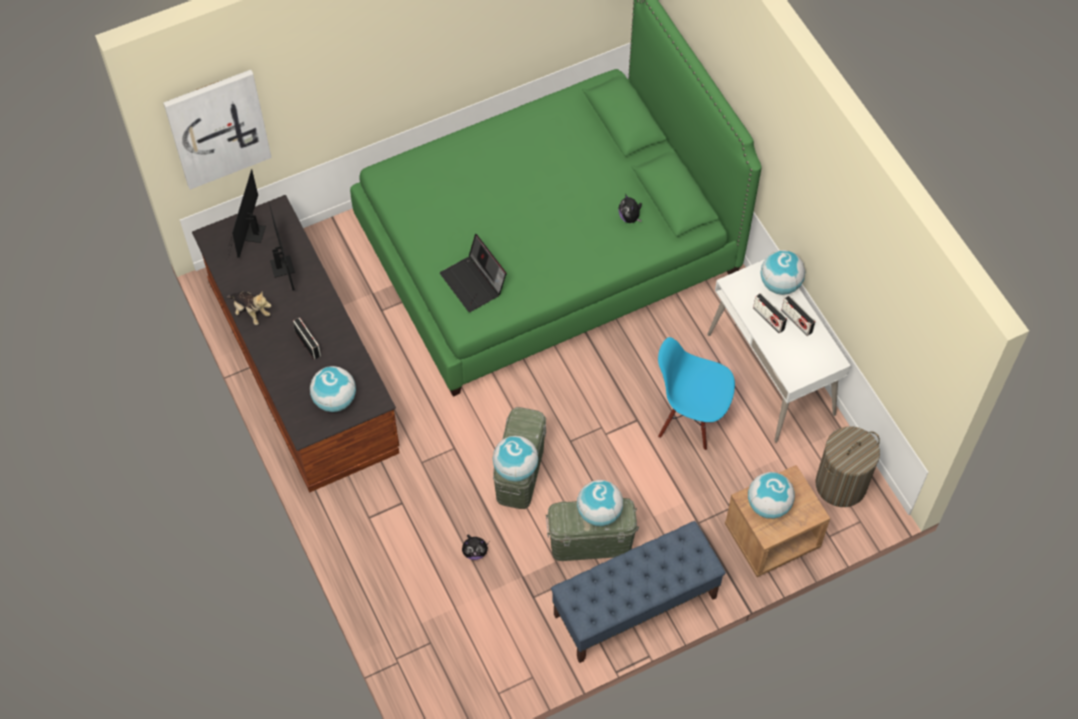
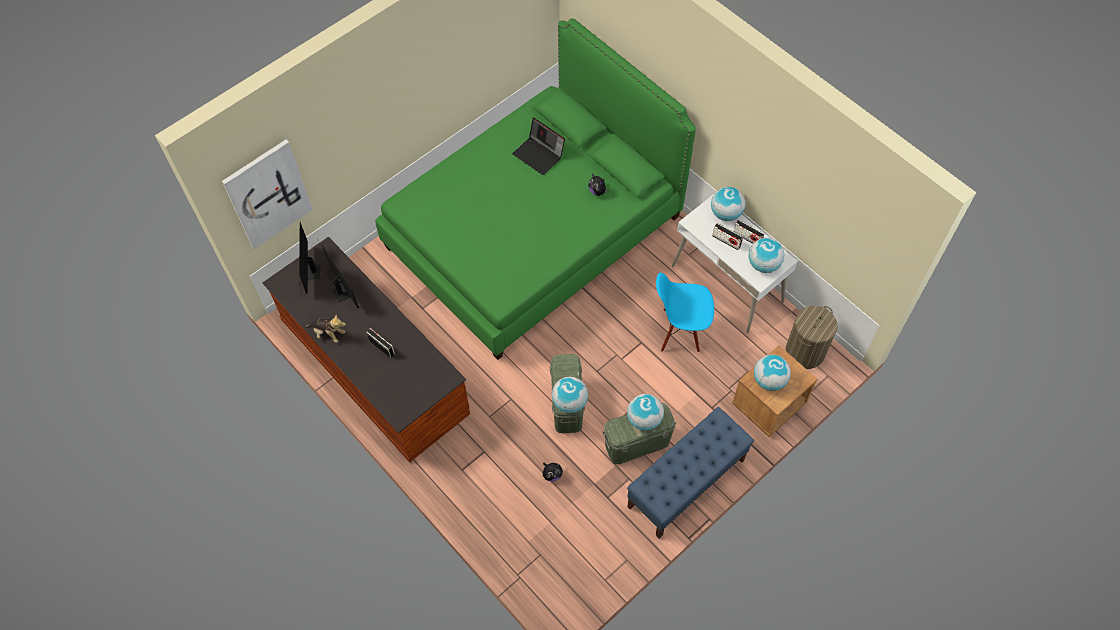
camera: 15 degrees left, 0 degrees up
globe [310,366,356,412] -> globe moved to [748,238,784,273]
laptop [440,234,507,312] -> laptop moved to [512,118,565,175]

